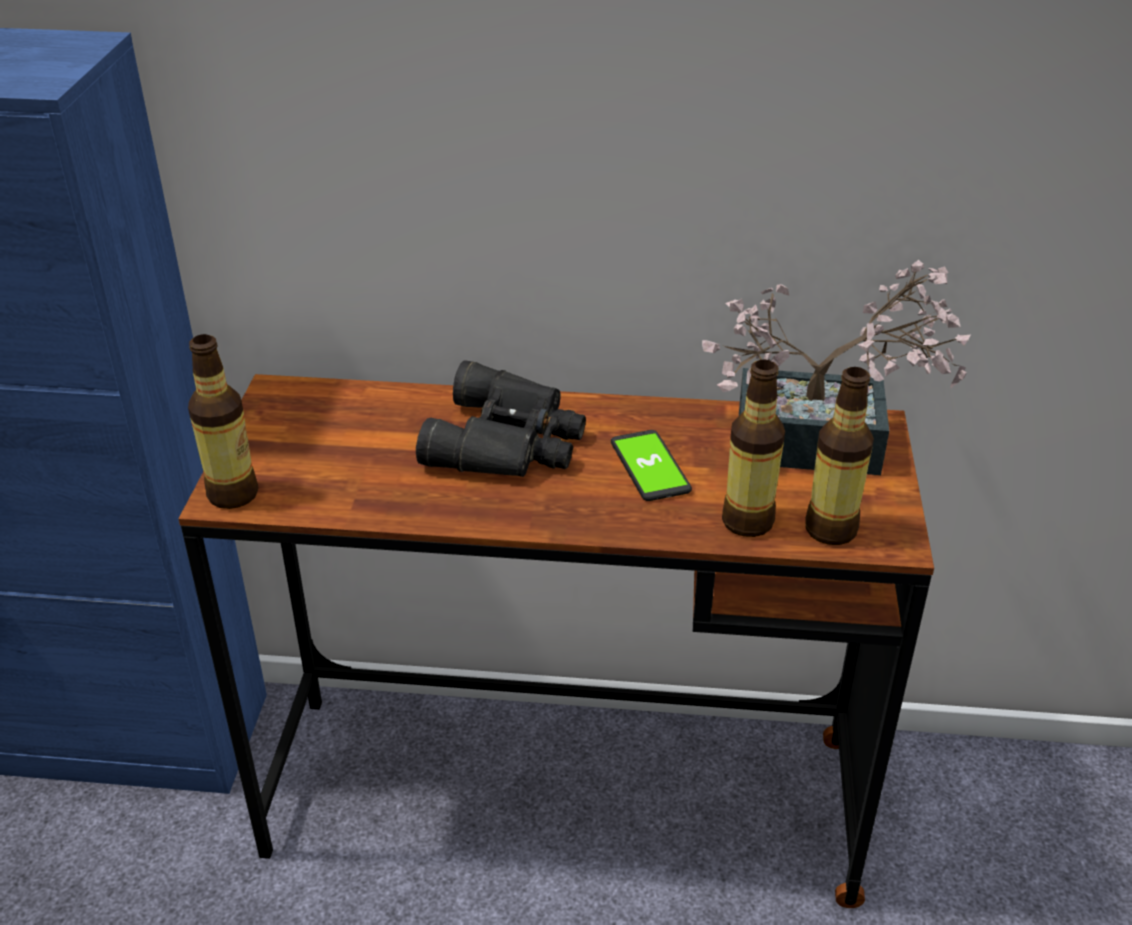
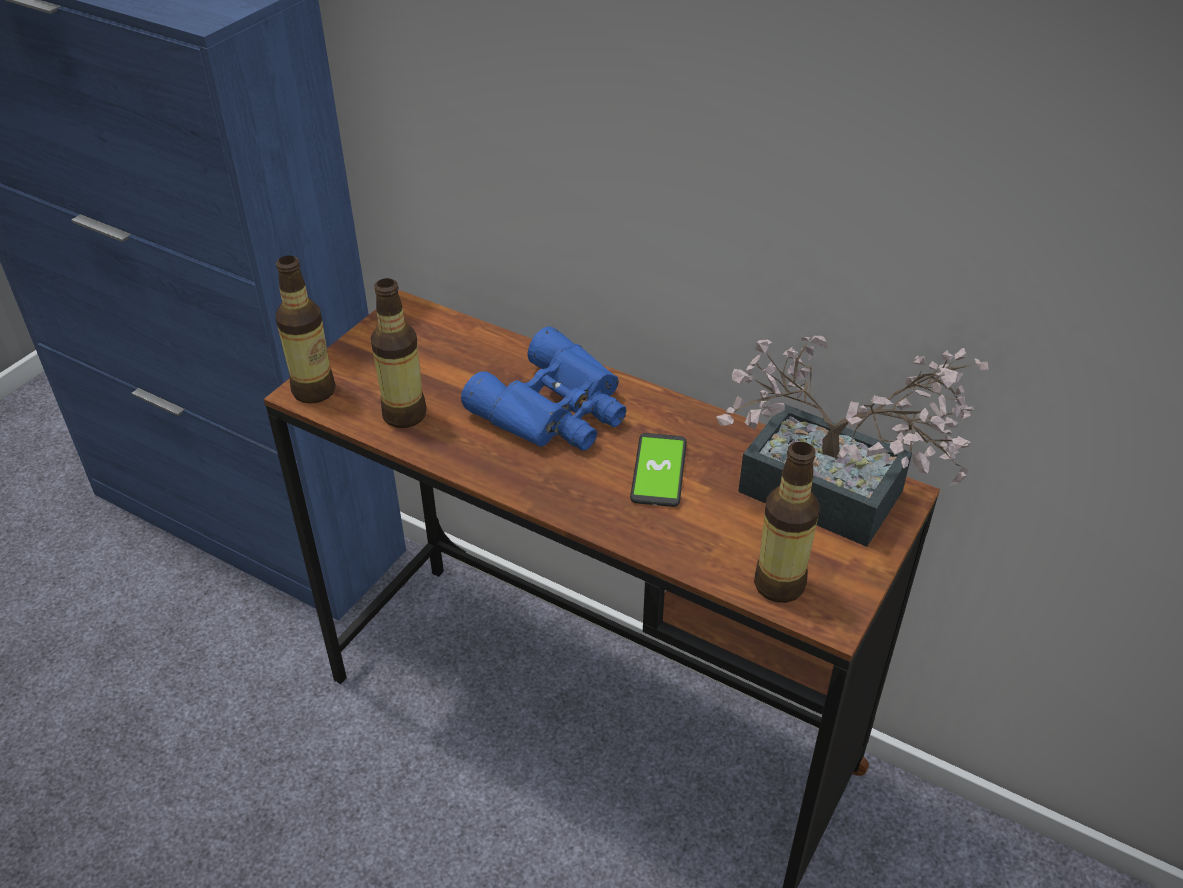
camera: 25 degrees right, 5 degrees up
black binoculars [416,360,586,477] -> blue binoculars [461,326,627,450]
bottle [722,359,785,537] -> bottle moved to [370,278,426,428]

